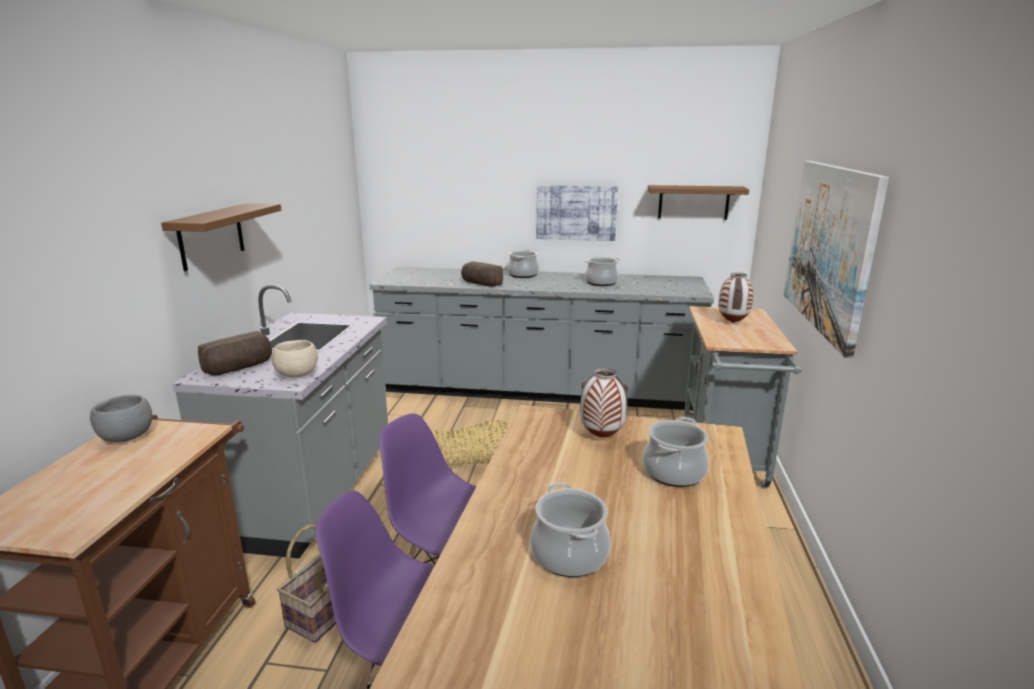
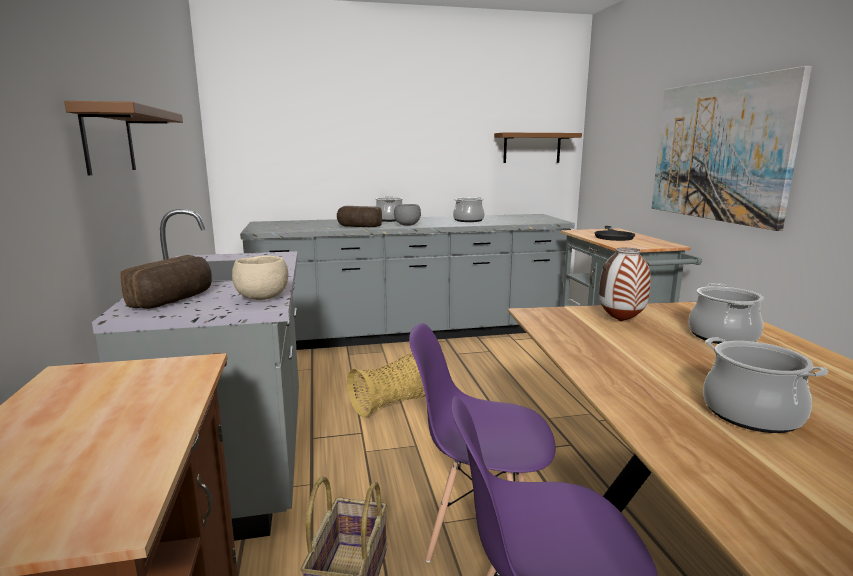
camera: 20 degrees left, 5 degrees down
grey bowl [90,395,152,442] -> grey bowl moved to [394,204,421,226]
picture [536,185,618,241] -> none
vase [718,273,753,323] -> black frying pan [594,226,635,241]

